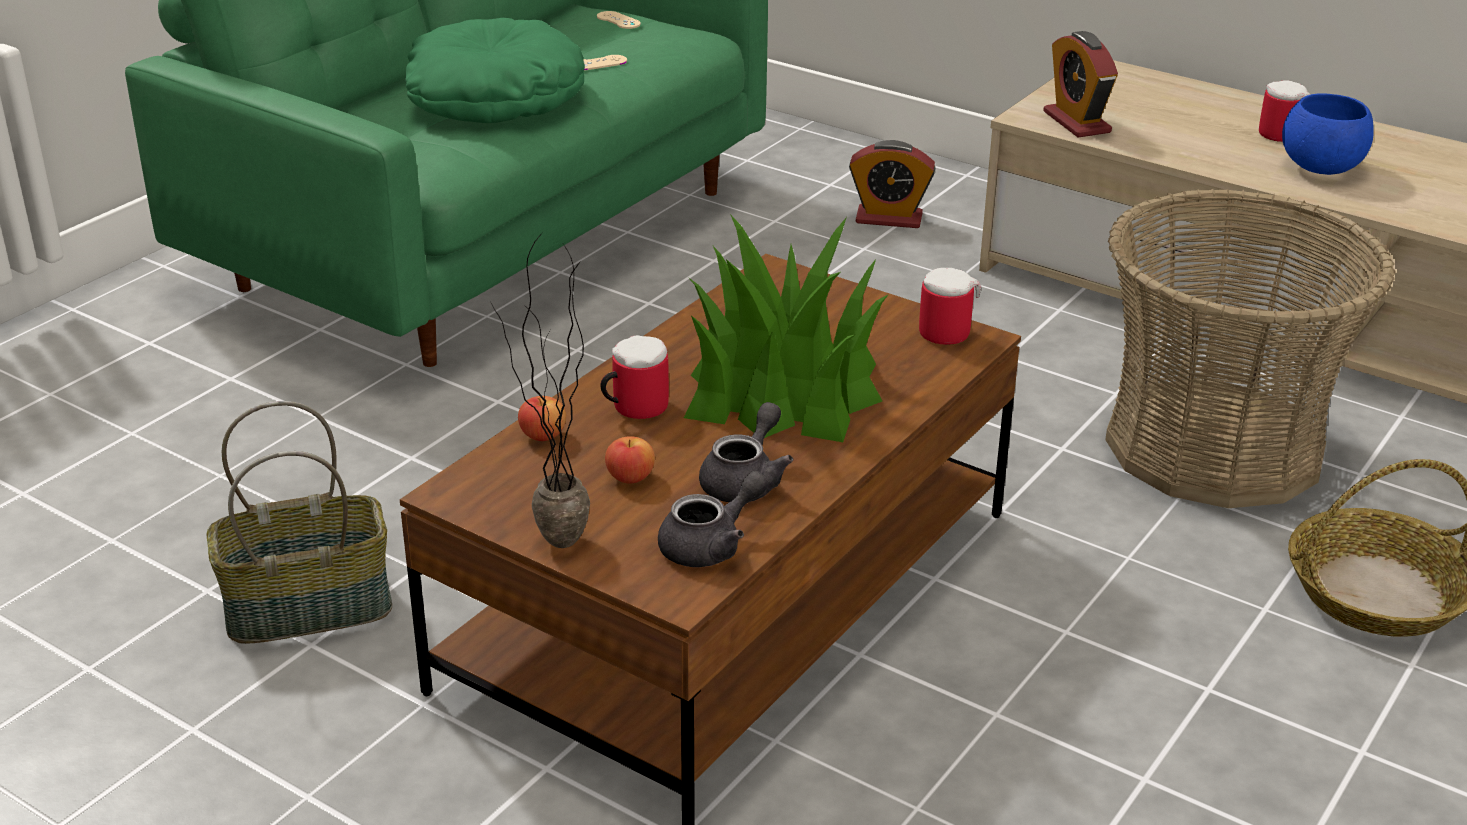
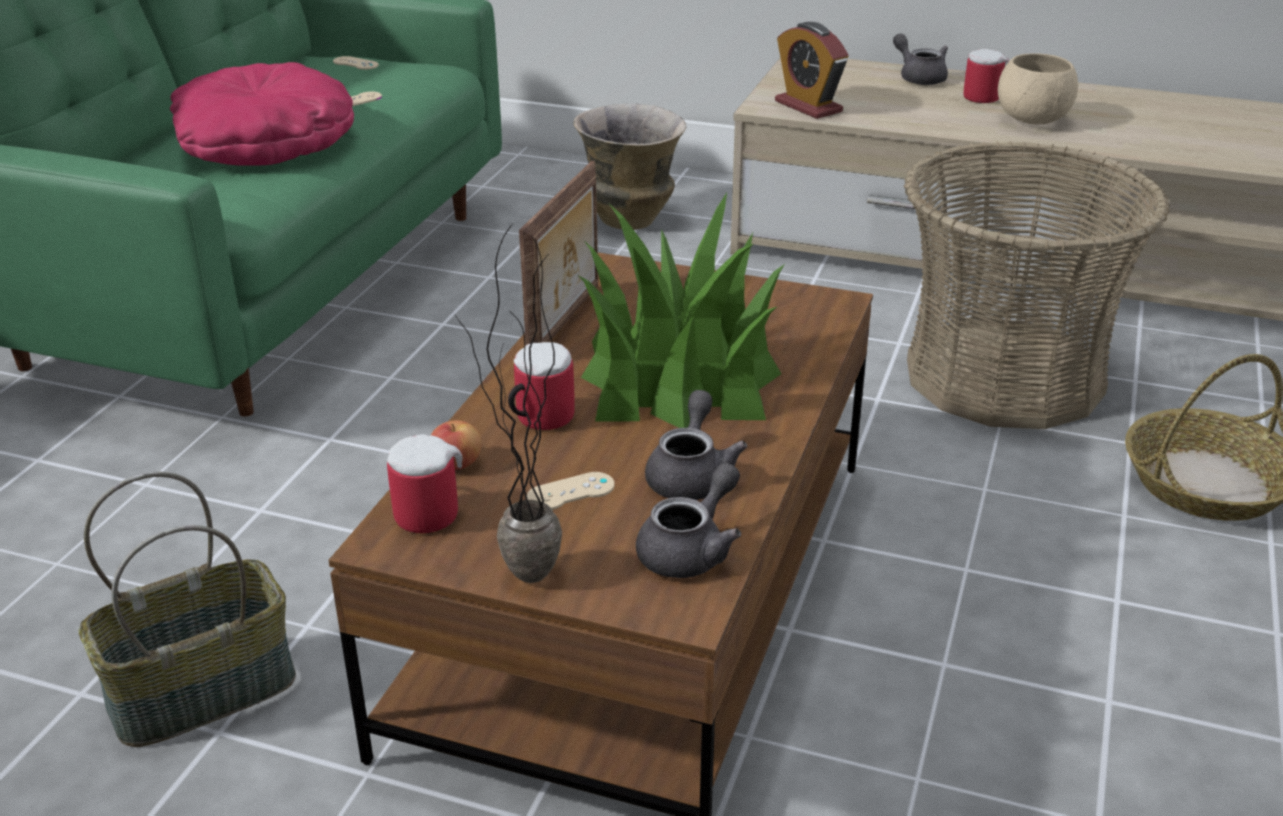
camera: 15 degrees left, 0 degrees up
green pillow [405,18,585,123] -> pink pillow [170,62,354,166]
apple [605,436,655,484] -> beige game controller [527,472,615,510]
alarm clock [849,140,936,228] -> vase [574,104,686,230]
mug [919,268,981,345] -> mug moved to [387,434,462,533]
blue bowl [1282,93,1374,175] -> beige bowl [998,54,1078,125]
none -> picture frame [519,161,598,345]
none -> grey teapot [893,34,948,85]

